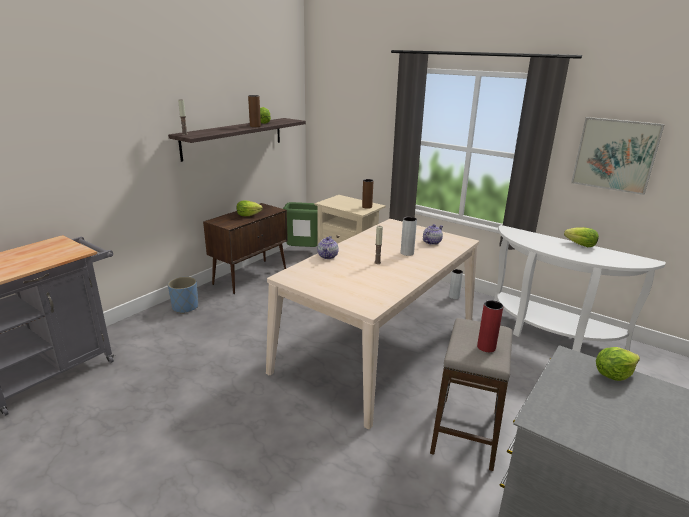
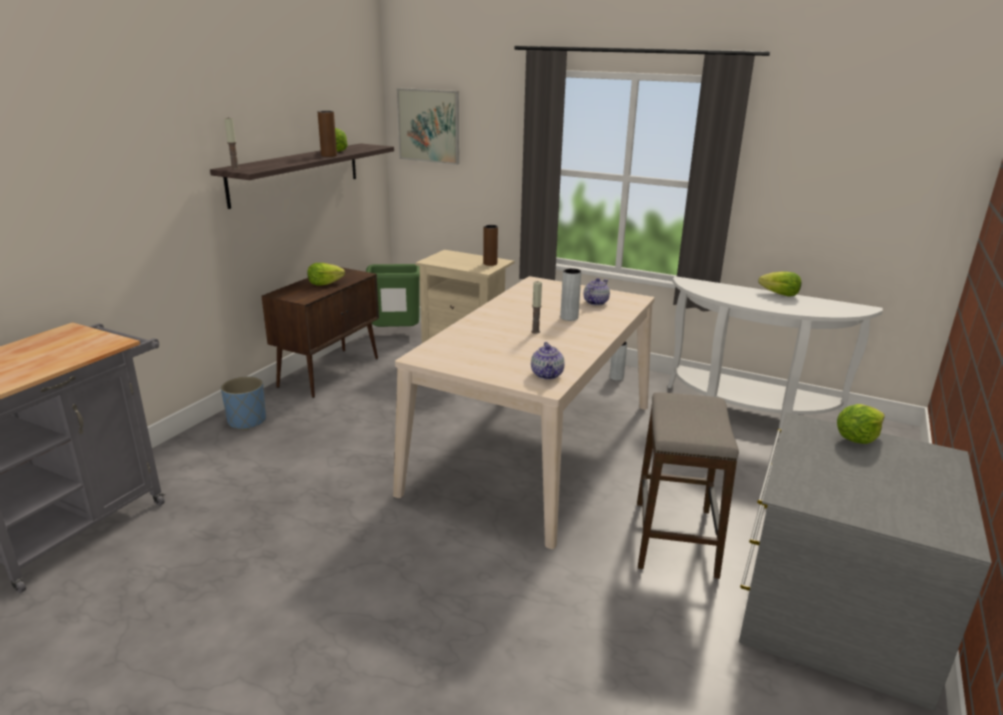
camera: 10 degrees left, 0 degrees up
teapot [317,236,338,259] -> teapot moved to [531,342,565,379]
red vase [477,300,503,352] -> none
picture [571,117,665,195] -> picture moved to [397,88,459,165]

